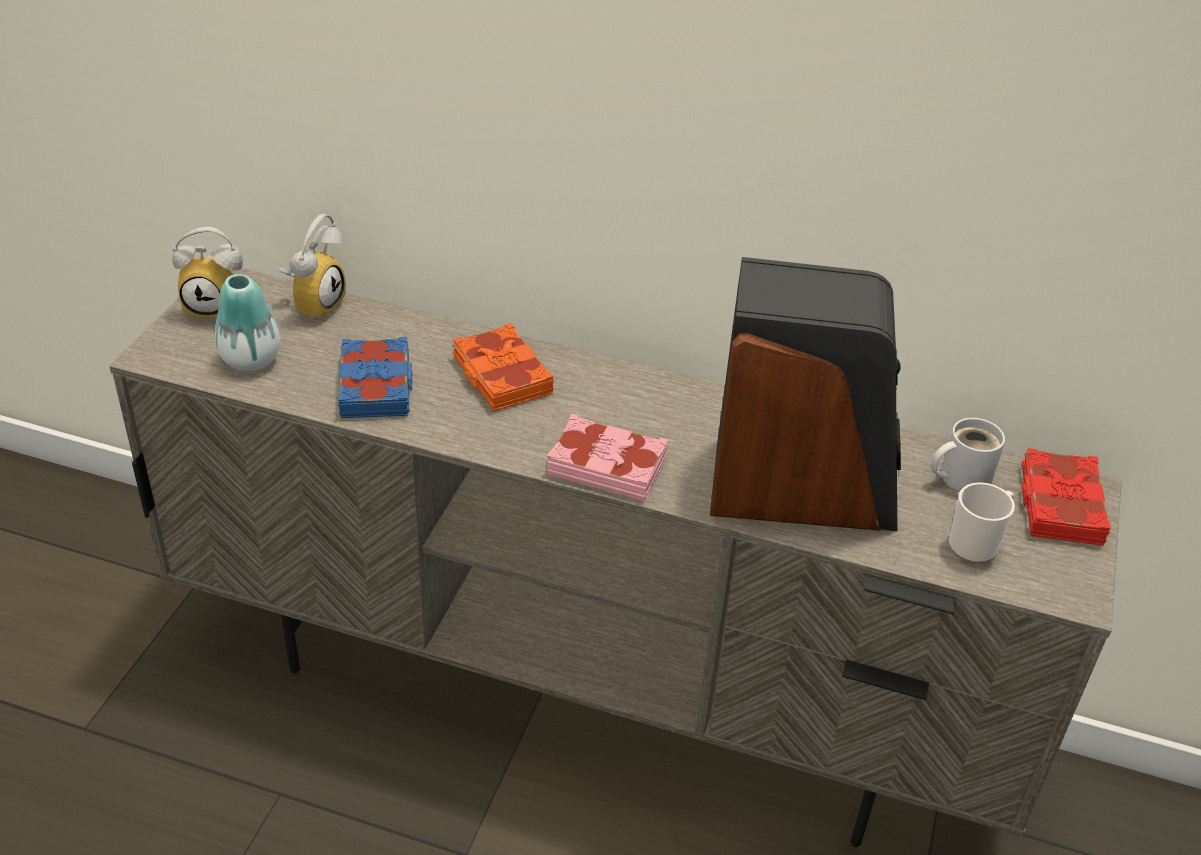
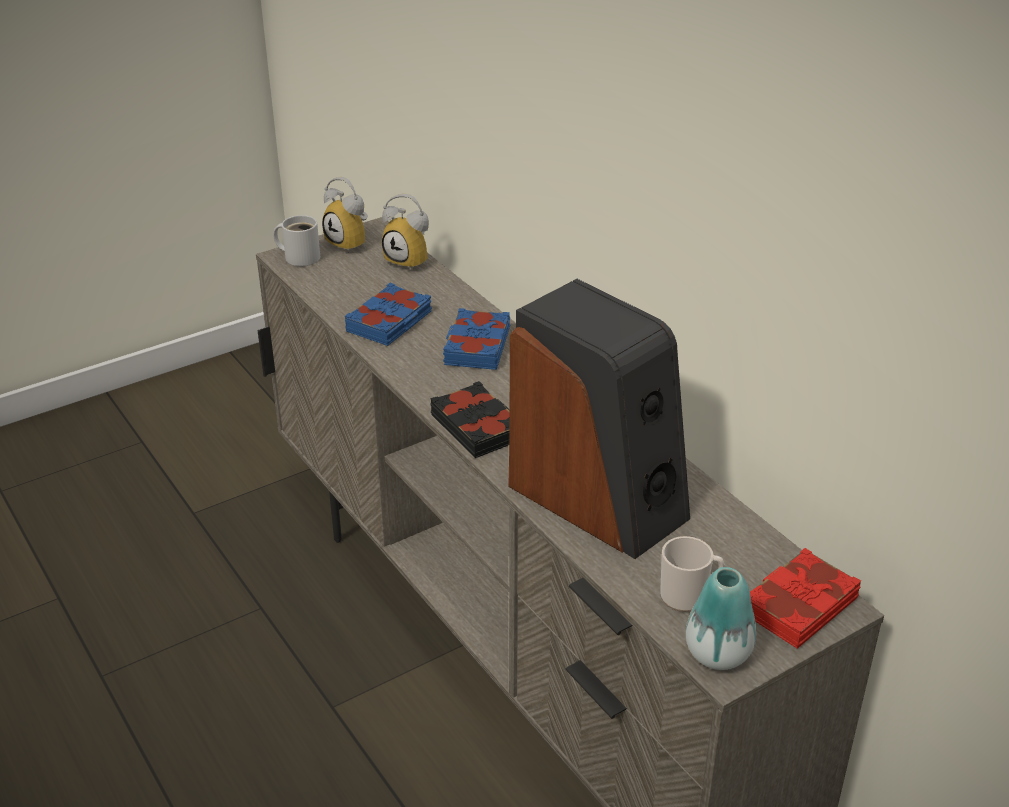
camera: 40 degrees right, 5 degrees down
vase [215,274,280,371] -> vase moved to [686,567,756,670]
alarm clock [278,214,346,321] -> alarm clock turned 60 degrees clockwise [382,194,429,272]
orange book [453,323,554,411] -> blue book [443,308,510,370]
pink book [547,414,668,501] -> black book [430,381,510,458]
white mug [931,418,1005,492] -> white mug moved to [273,215,320,266]

